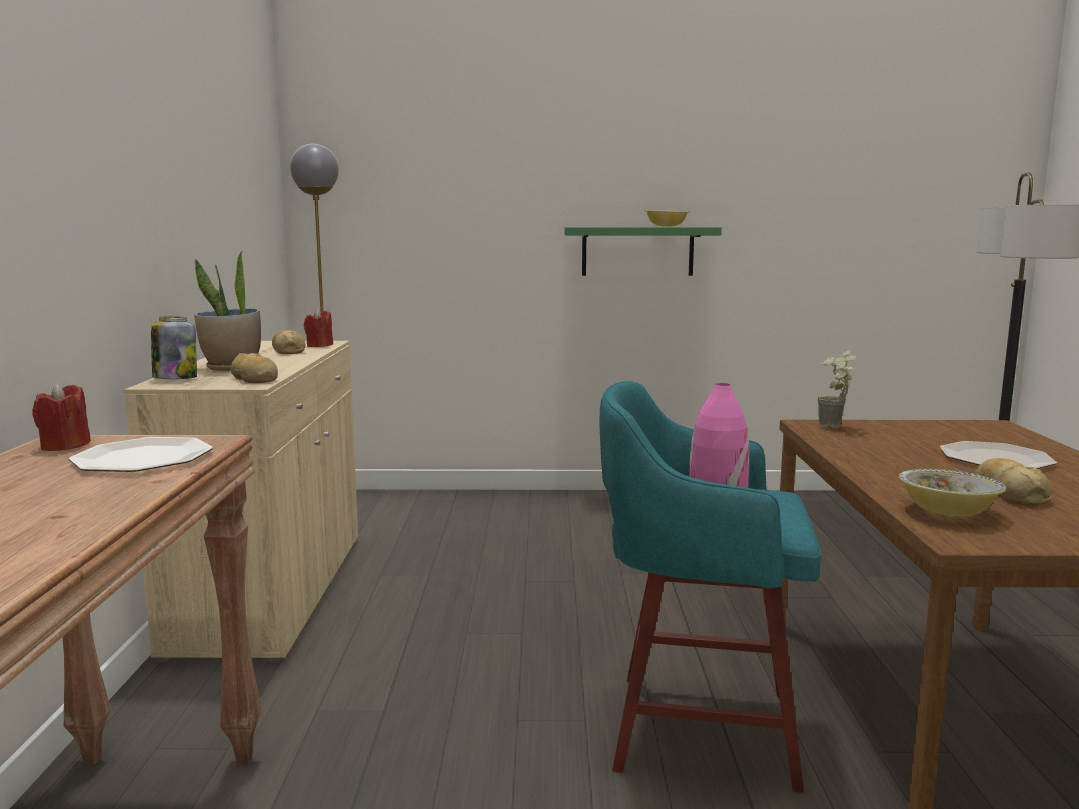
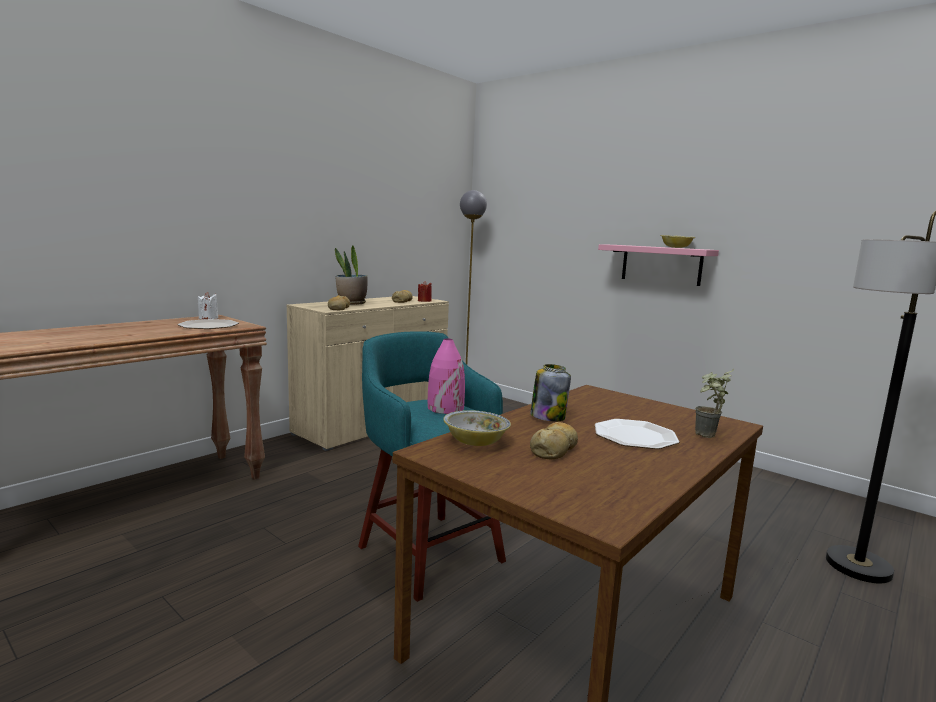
camera: 40 degrees right, 0 degrees up
red candle [33,383,91,451] -> white candle [198,292,218,320]
jar [151,317,197,379] -> jar moved to [530,364,571,421]
green shelf [564,227,722,276] -> pink shelf [598,244,719,286]
potted plant [817,349,857,429] -> potted plant moved to [695,369,734,438]

